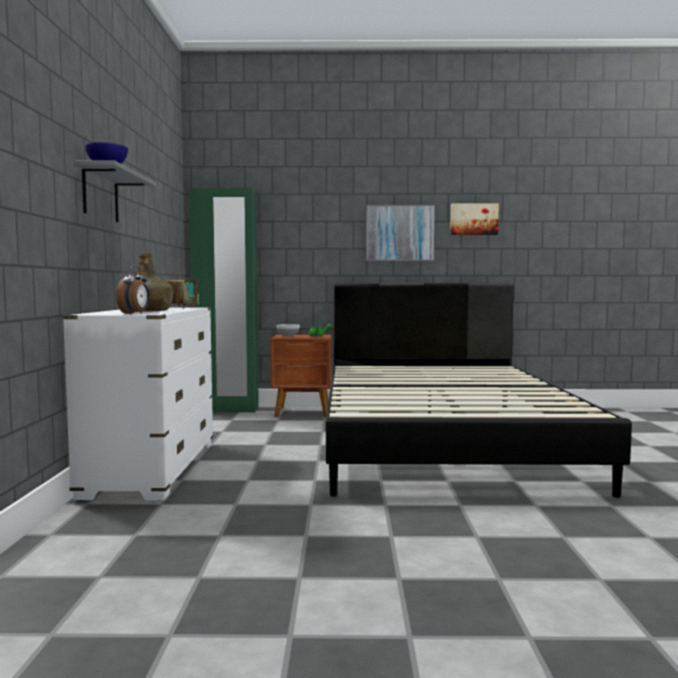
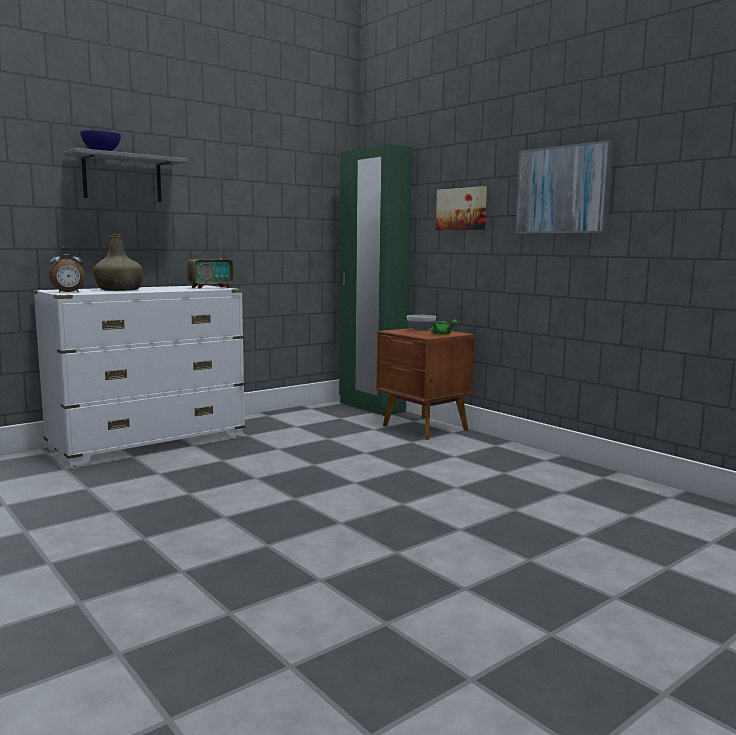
camera: 50 degrees right, 5 degrees up
black bed [326,283,632,498] -> none
picture [450,204,499,235] -> picture moved to [436,186,487,230]

